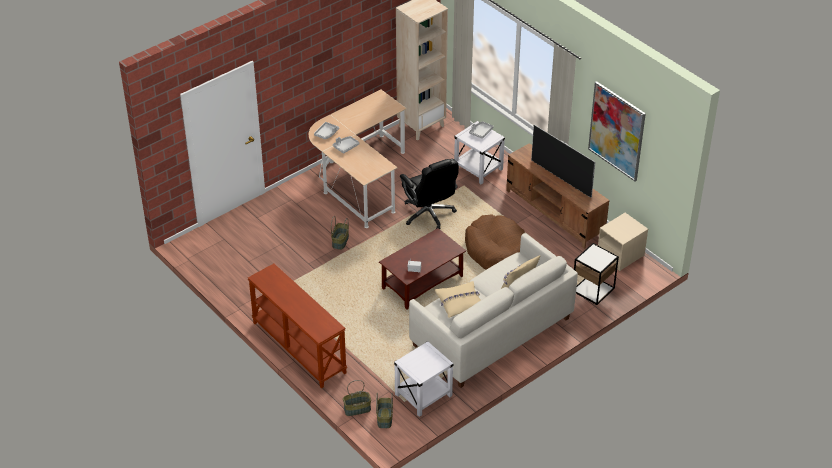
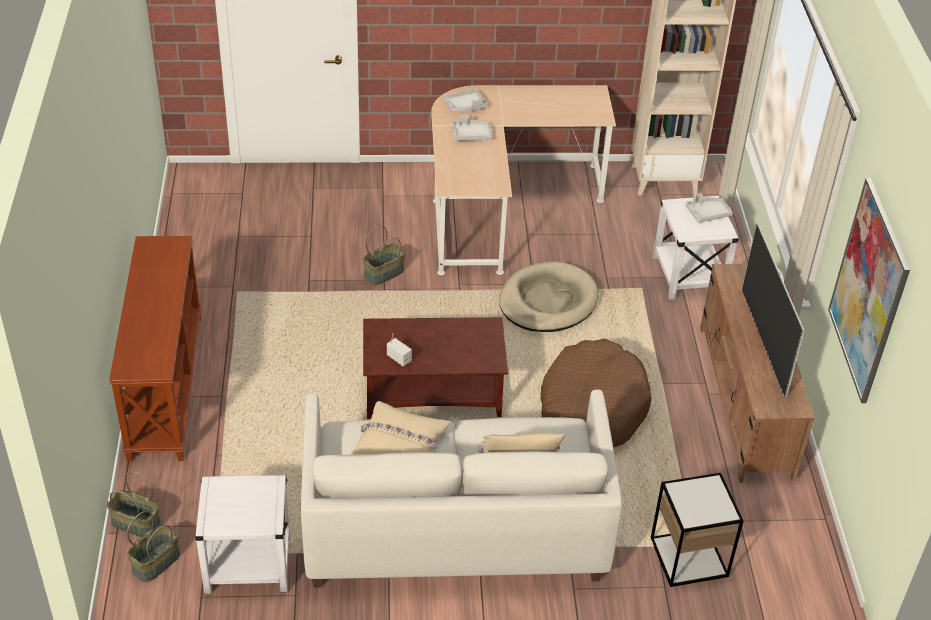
camera: 35 degrees right, 0 degrees up
black office chair [400,159,459,229] -> beige dog bed [499,262,598,332]
beige nightstand [598,213,648,271] -> none

